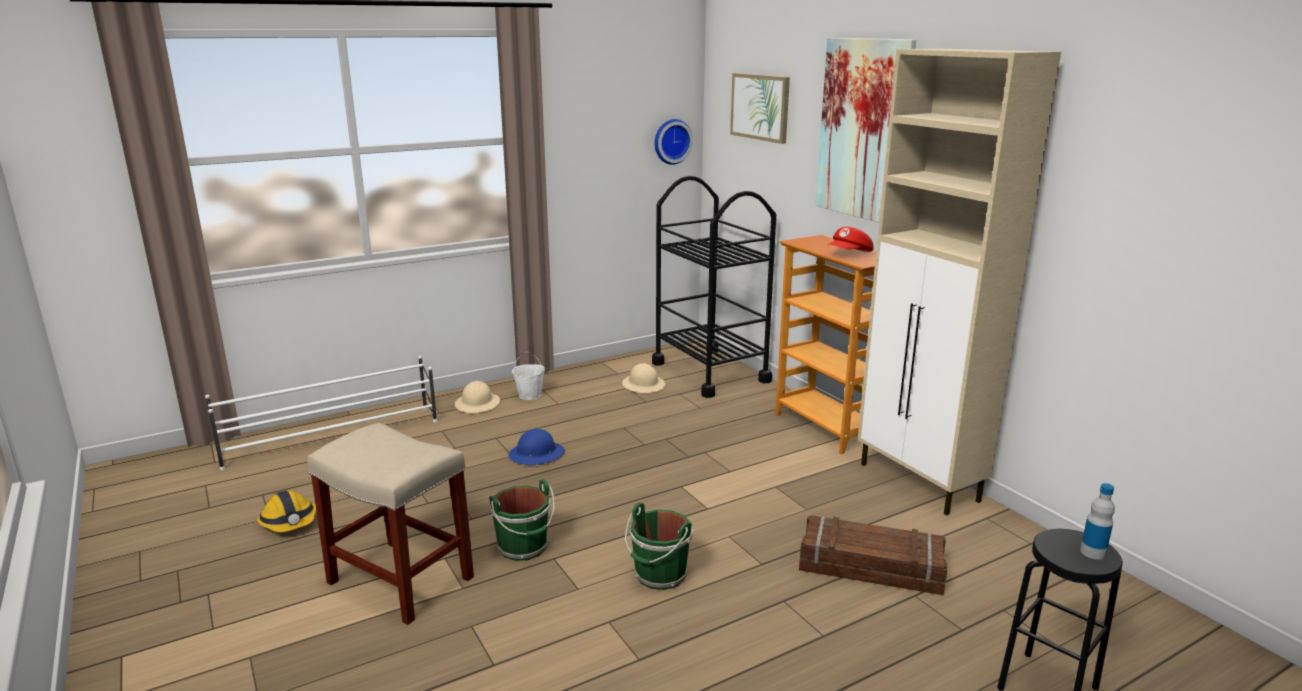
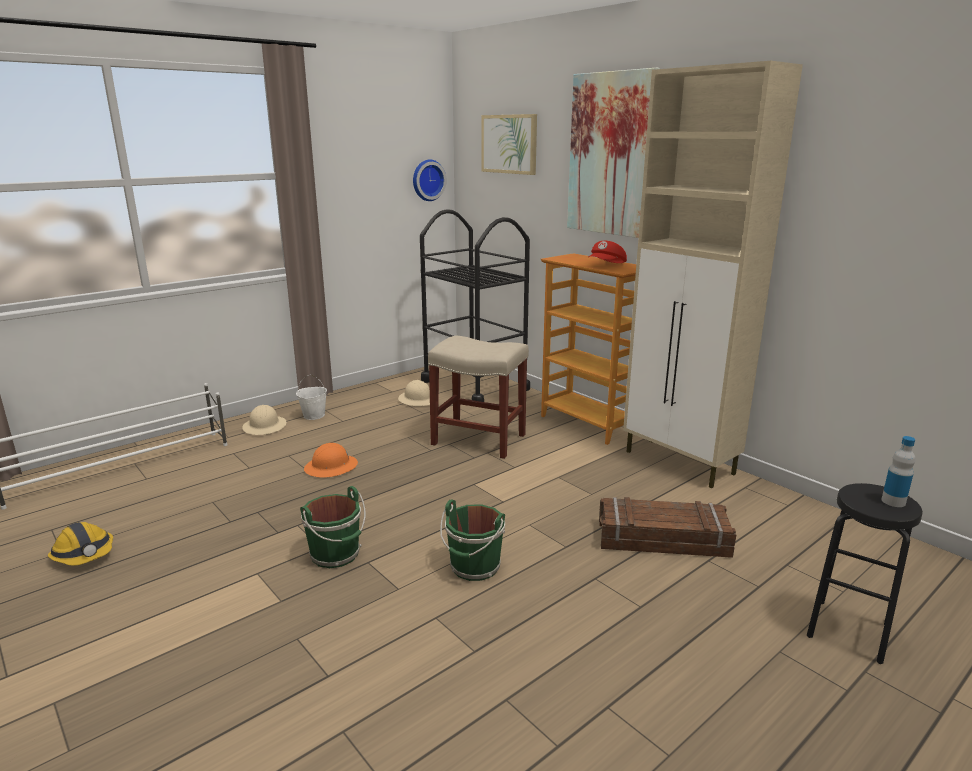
camera: 10 degrees left, 0 degrees up
beige stool [308,422,474,625] -> beige stool moved to [428,336,529,459]
blue hard hat [508,429,565,465] -> orange hard hat [304,443,358,478]

